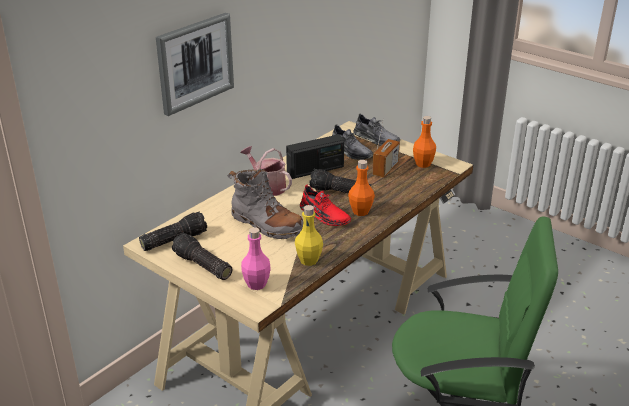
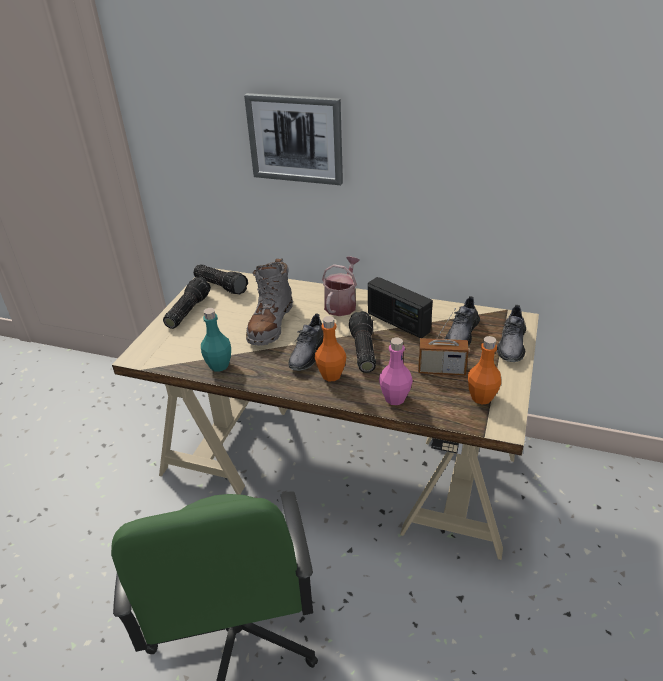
camera: 70 degrees right, 5 degrees up
pink bottle [241,227,271,290] -> pink bottle moved to [379,337,413,405]
yellow bottle [295,205,323,266] -> turquoise bottle [201,308,231,372]
red shoe [300,185,351,226] -> grey shoe [288,313,324,371]

